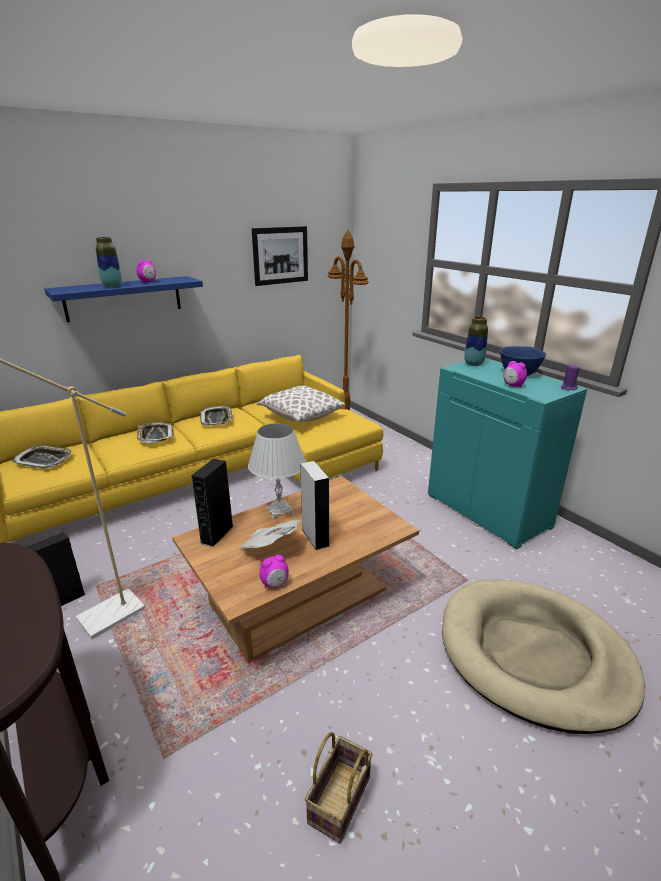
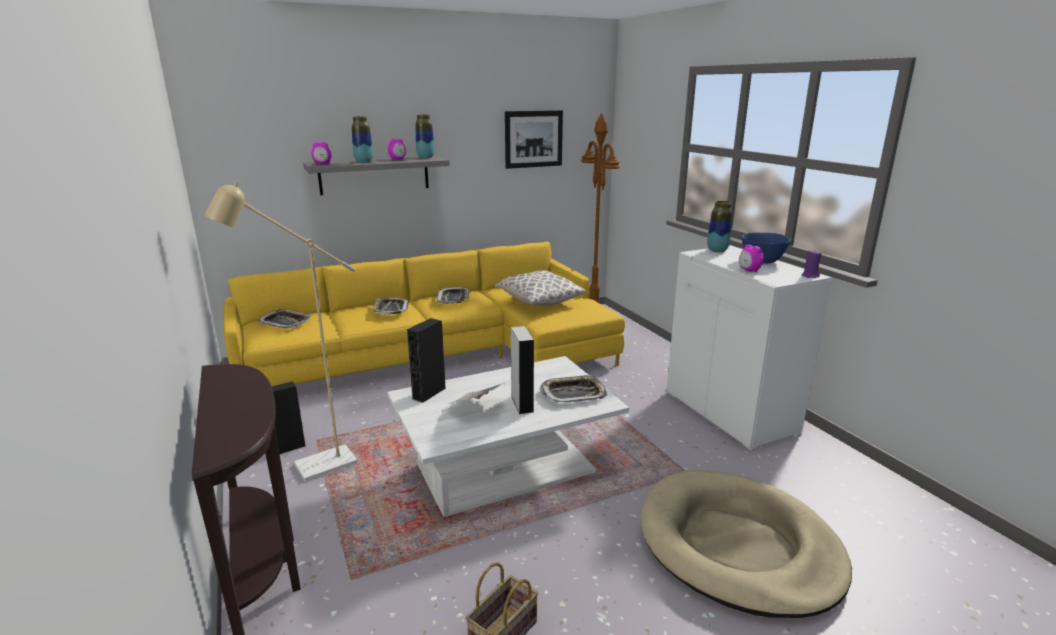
camera: 10 degrees right, 5 degrees down
blue shelf [44,276,203,322] -> grey shelf [303,156,450,195]
brown coffee table [172,476,419,663] -> white coffee table [387,356,629,517]
white table lamp [248,423,306,518] -> none
alarm clock [259,555,289,588] -> alarm clock moved to [311,142,331,165]
turquoise cabinet [428,358,587,549] -> white cabinet [667,245,831,451]
none -> vase [416,115,435,159]
none -> tray [540,375,607,403]

